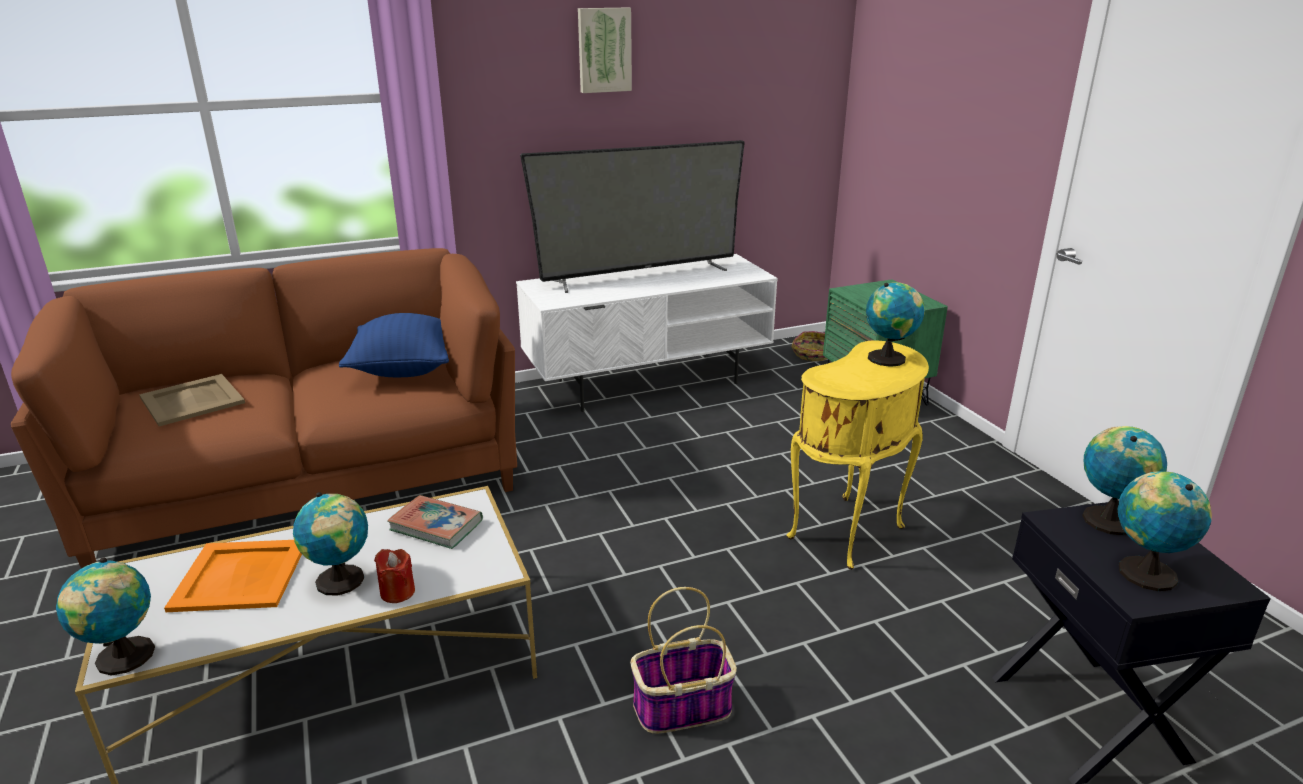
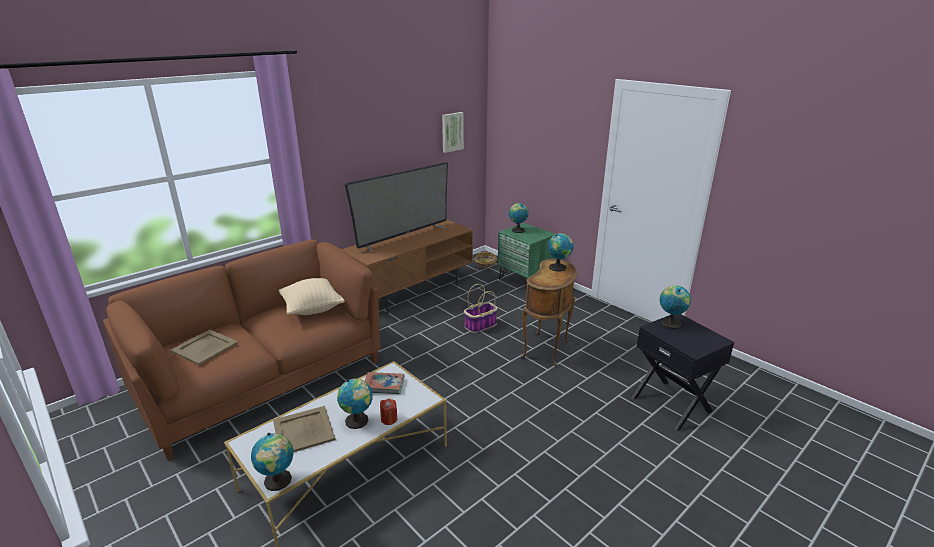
camera: 20 degrees left, 0 degrees up
orange tray [164,540,302,612] -> beige tray [273,406,336,452]
blue pillow [339,313,449,377] -> beige pillow [279,278,345,315]
white tv stand [516,254,778,412] -> brown tv stand [342,219,473,314]
picture [578,8,632,93] -> picture moved to [442,112,464,153]
basket [630,587,737,733] -> basket moved to [464,284,498,333]
yellow side table [787,341,929,570] -> brown side table [521,259,577,366]
globe [1118,471,1212,591] -> globe moved to [509,203,529,233]

